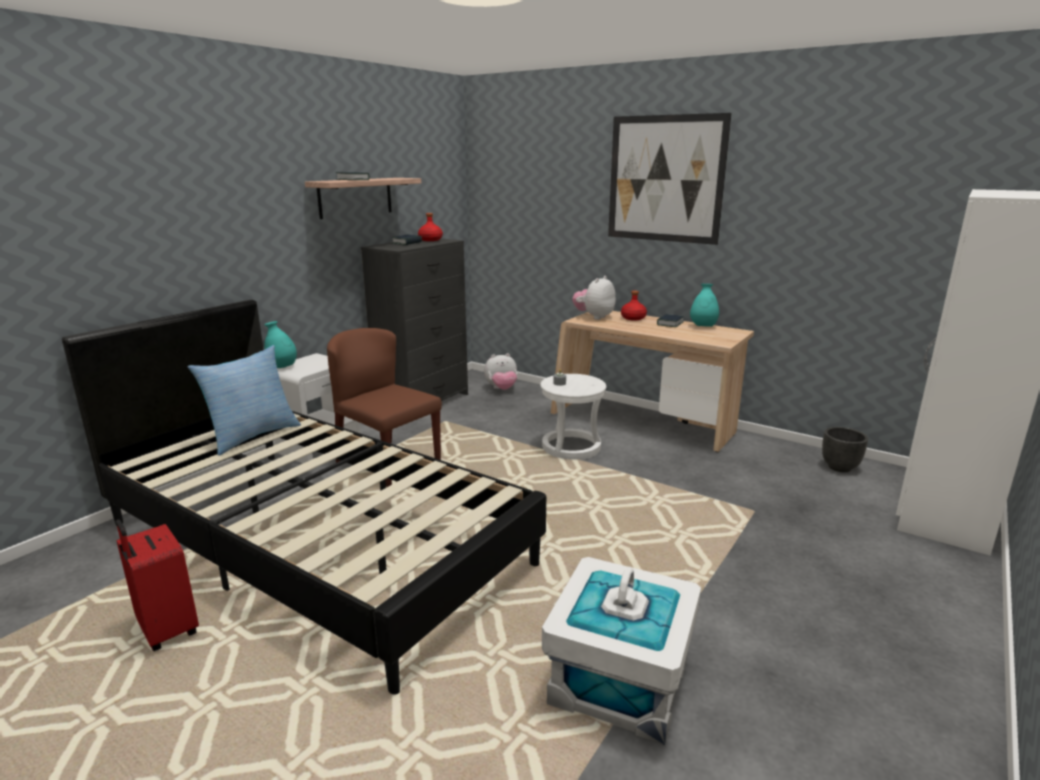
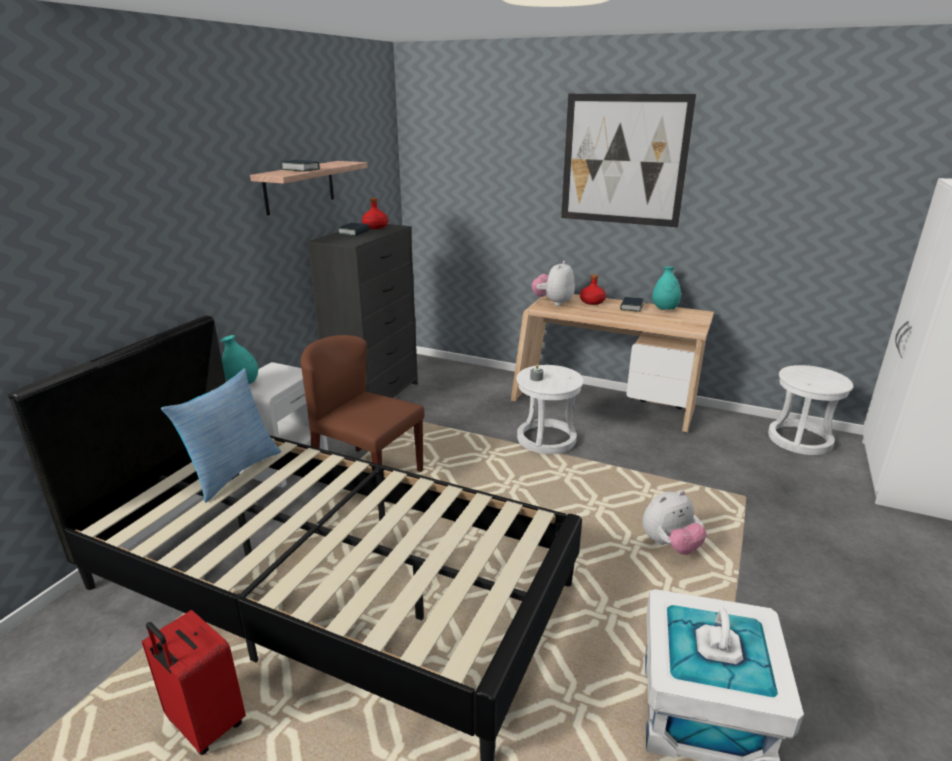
camera: 10 degrees left, 5 degrees up
plush toy [484,353,517,390] -> plush toy moved to [642,490,707,555]
black planter [822,427,868,472] -> white stool [768,365,853,455]

